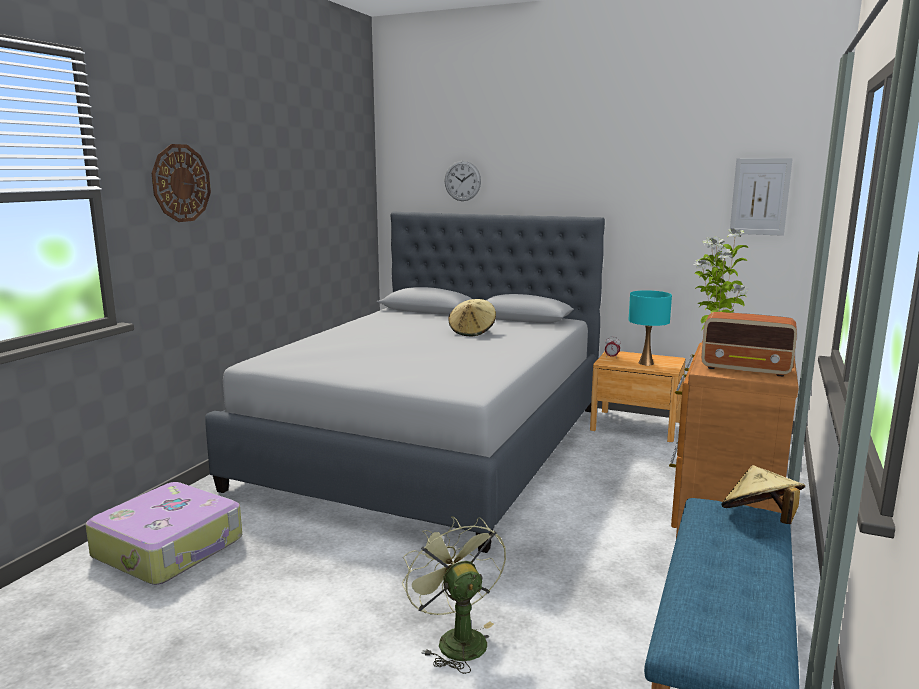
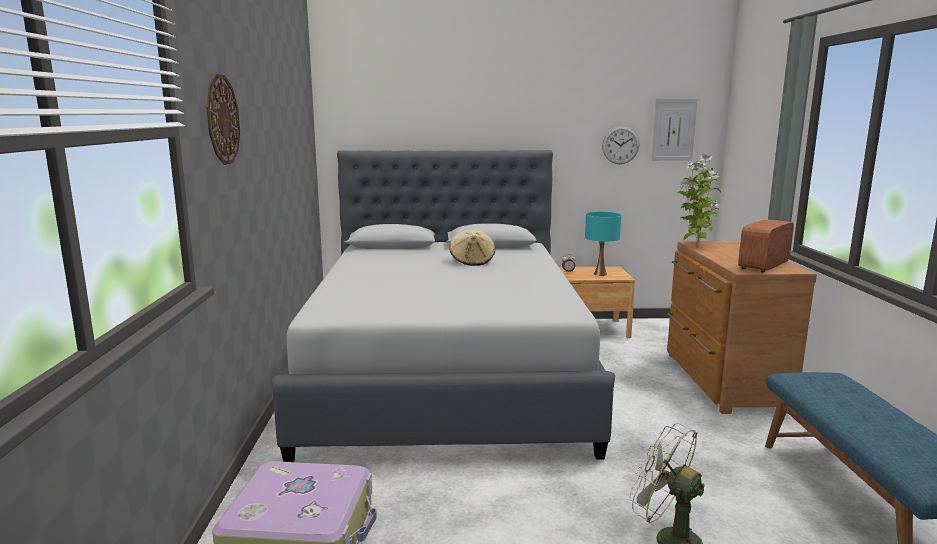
camera: 25 degrees left, 0 degrees up
wall clock [445,161,481,201] -> wall clock moved to [602,126,639,164]
radio [701,312,797,377] -> radio turned 135 degrees clockwise [738,219,794,273]
beige hat [721,465,805,524] -> none

